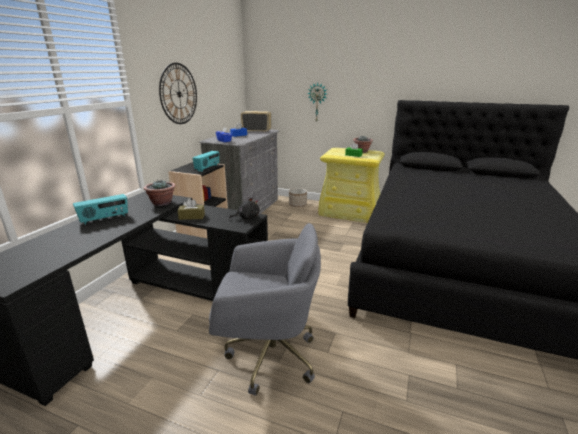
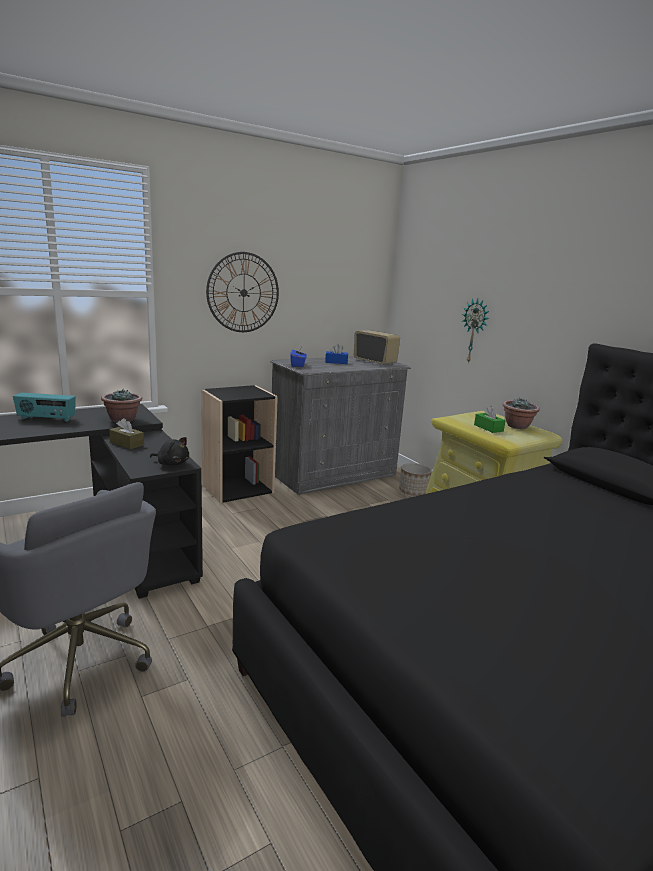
camera: 35 degrees right, 5 degrees down
radio [193,151,219,172] -> none

